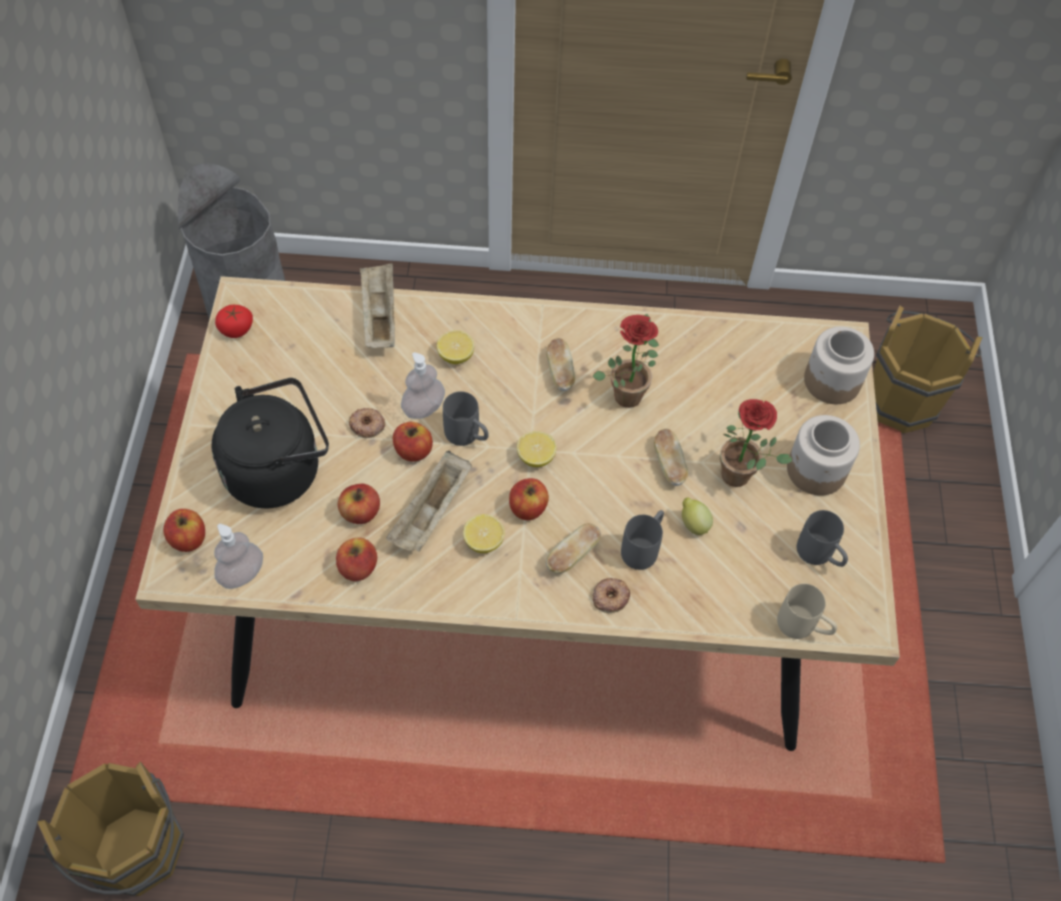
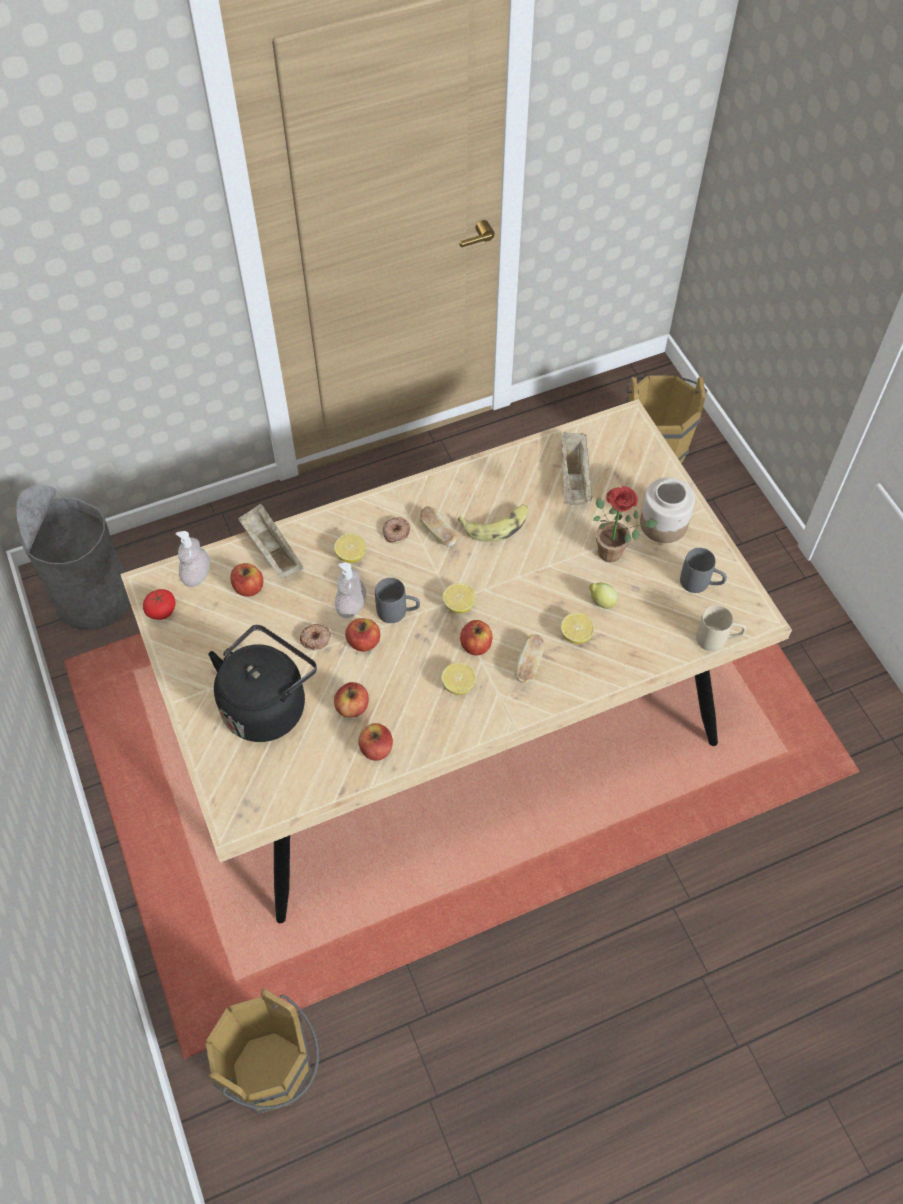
camera: 25 degrees left, 0 degrees up
apple [164,509,205,552] -> apple moved to [230,563,263,597]
soap dispenser [214,524,263,589] -> soap dispenser moved to [176,531,210,587]
beige tray [386,451,472,552] -> beige tray moved to [562,432,593,505]
potted plant [592,314,659,408] -> banana [458,504,528,542]
donut [592,578,630,613] -> donut moved to [383,517,410,543]
grey mug [621,510,664,570] -> lemon [561,613,595,643]
bread [654,429,688,486] -> none
jar [804,326,874,404] -> none

